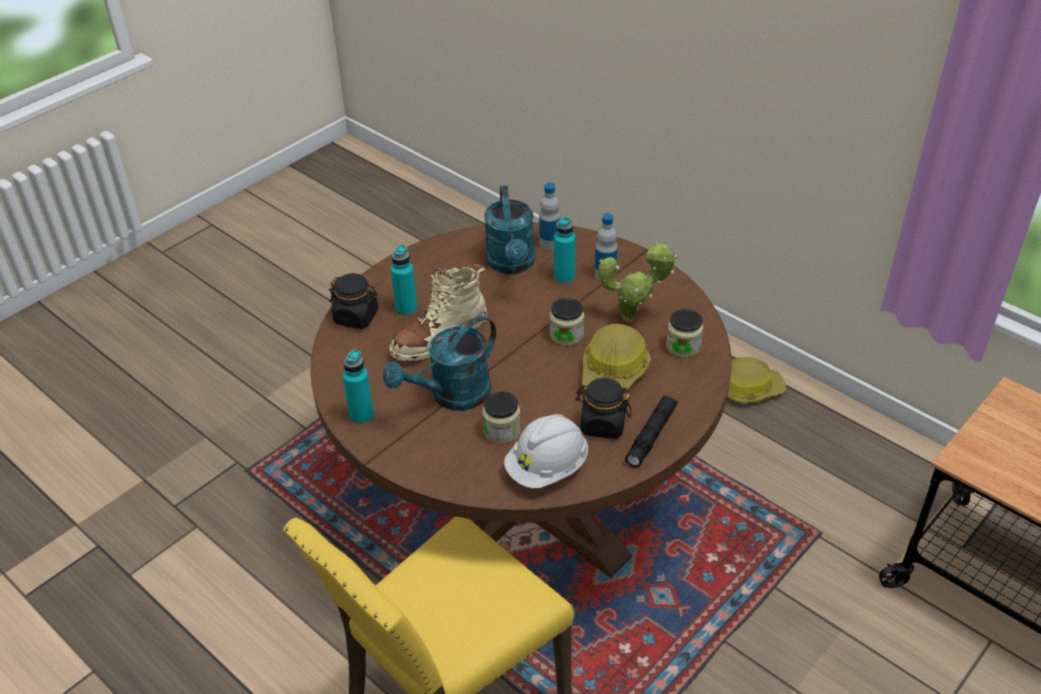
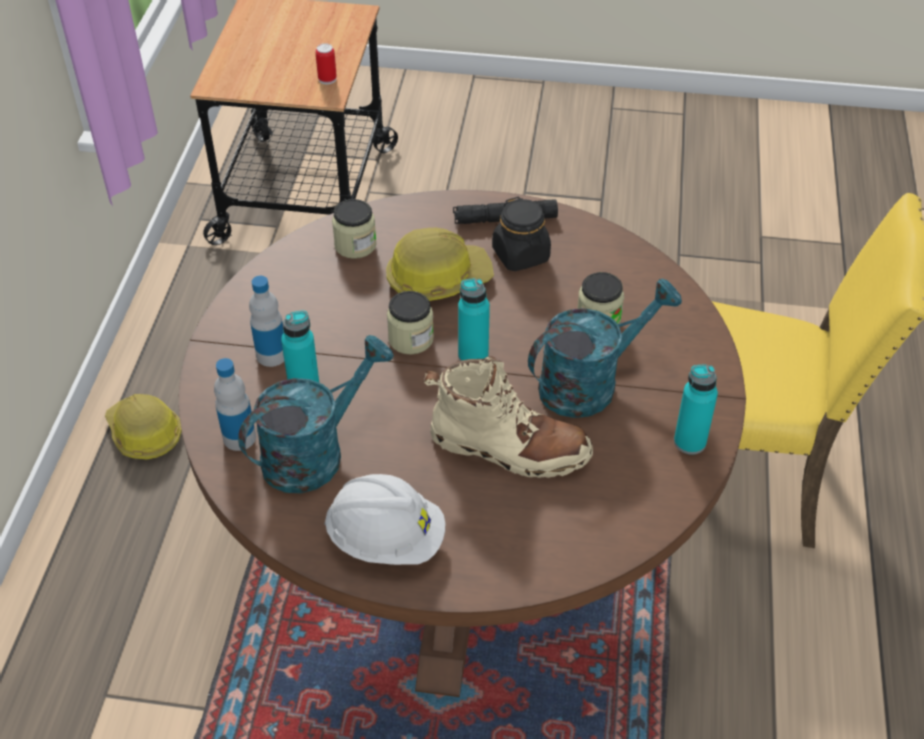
camera: 125 degrees left, 5 degrees up
black jar [329,273,378,329] -> none
turquoise watering can [383,315,496,411] -> turquoise watering can turned 45 degrees counterclockwise [528,279,682,418]
turquoise bottle [391,245,417,316] -> turquoise bottle moved to [458,278,490,361]
white hard hat [504,414,588,488] -> white hard hat moved to [324,474,445,565]
potted plant [598,242,678,322] -> none
none -> can [315,43,337,85]

